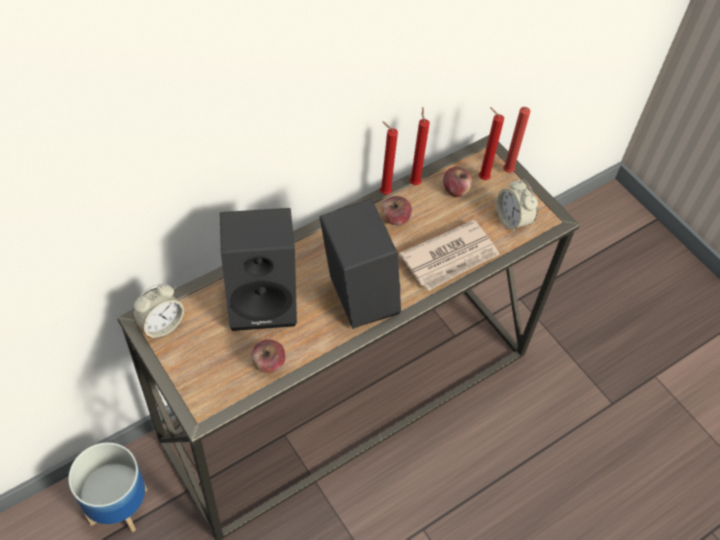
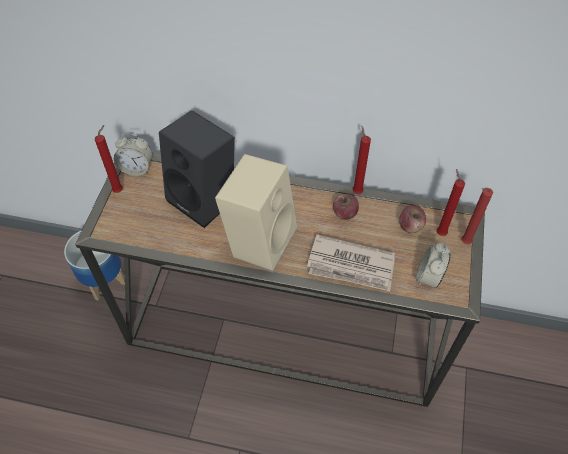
camera: 50 degrees right, 0 degrees up
apple [251,340,285,373] -> none
black speaker [319,198,401,329] -> beige speaker [215,154,297,273]
red candle [409,107,430,185] -> red candle moved to [95,125,123,193]

